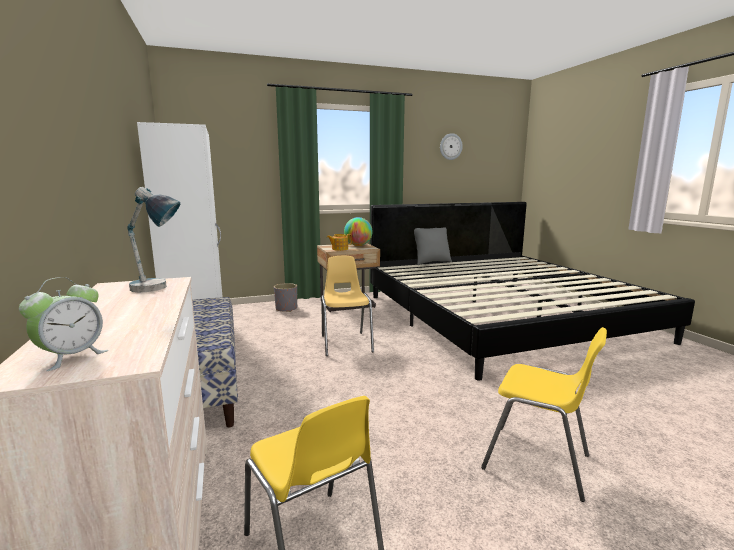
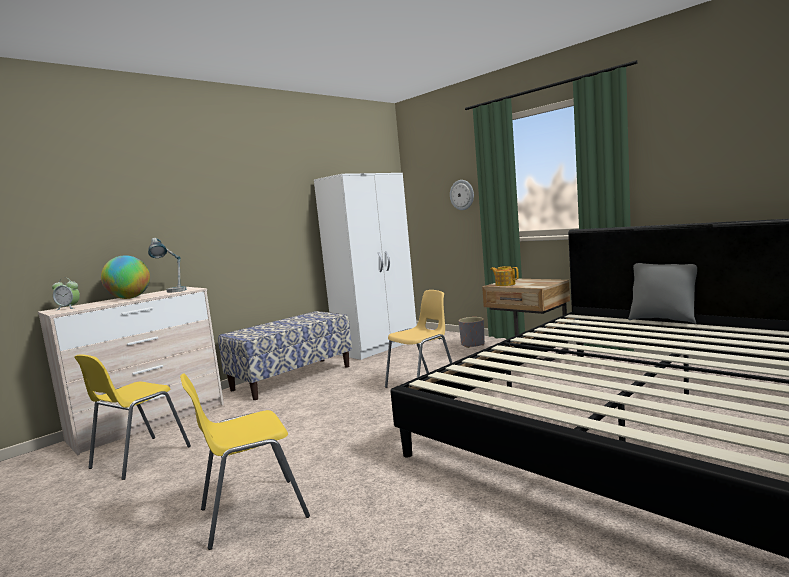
camera: 65 degrees right, 5 degrees down
globe [344,217,373,246] -> globe moved to [101,255,150,299]
wall clock [440,133,463,160] -> wall clock moved to [450,180,474,210]
yellow chair [481,327,607,502] -> yellow chair turned 60 degrees clockwise [180,373,310,550]

